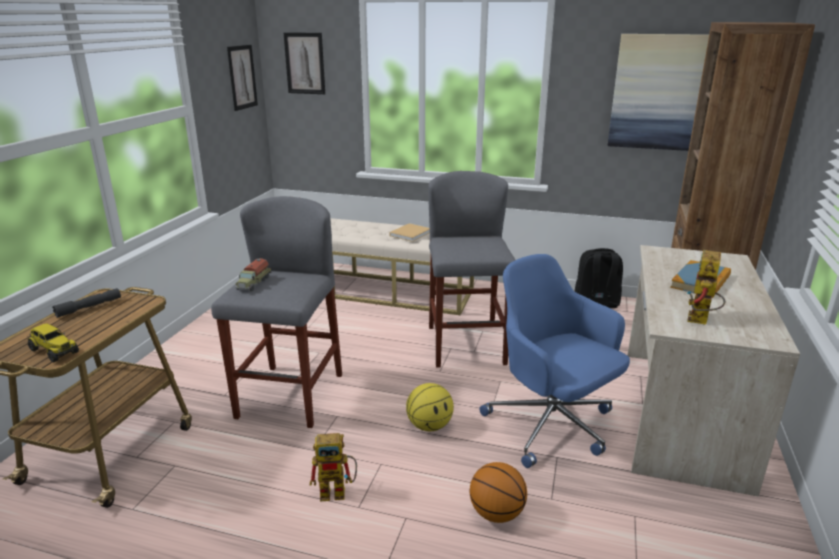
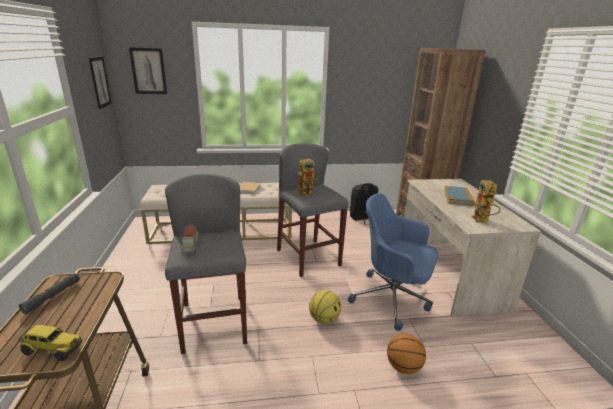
camera: 25 degrees left, 0 degrees up
toy robot [309,433,357,501] -> toy robot moved to [297,157,319,196]
picture [608,34,709,151] -> none

